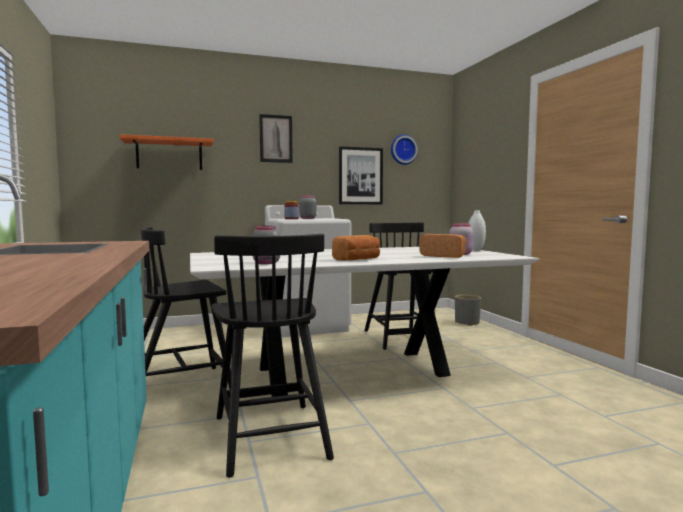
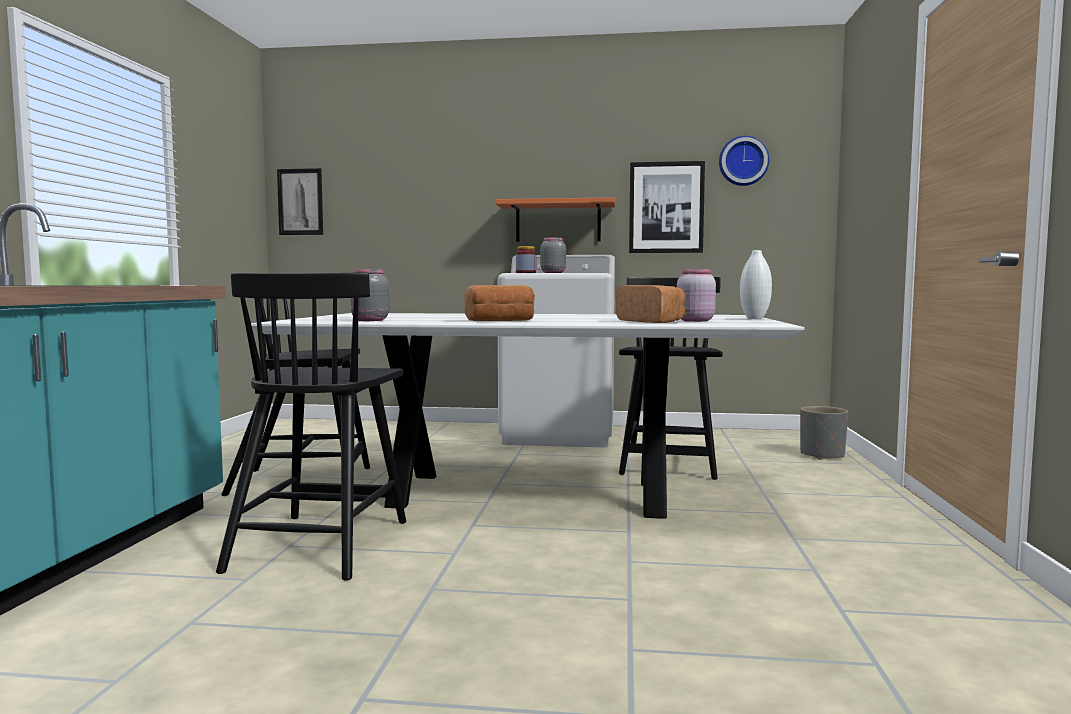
camera: 25 degrees right, 0 degrees up
orange shelf [119,134,213,170] -> orange shelf moved to [495,197,615,242]
picture [259,114,293,163] -> picture moved to [277,168,323,235]

